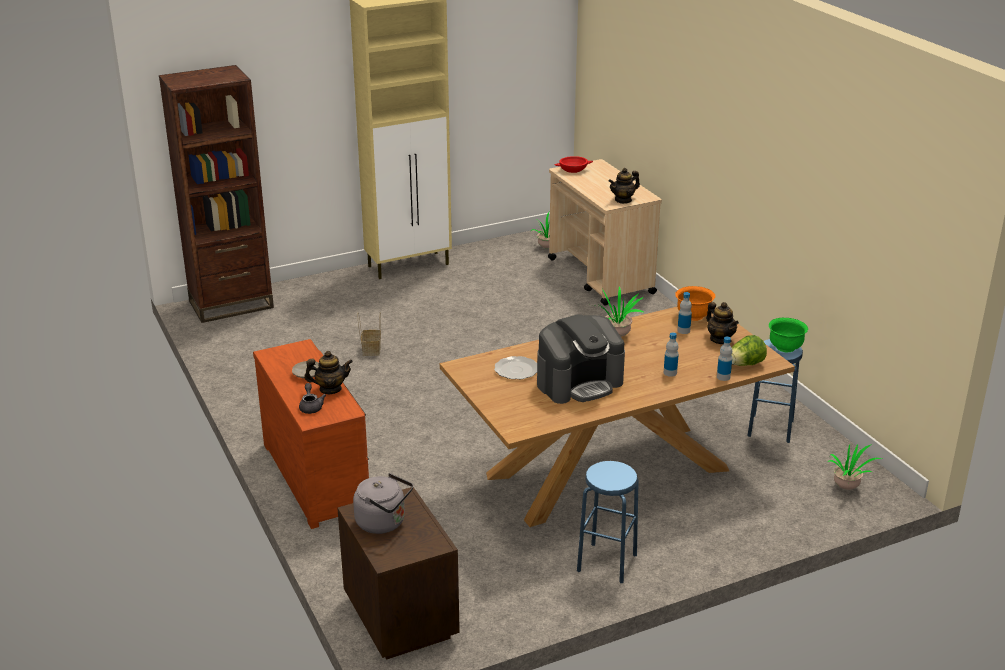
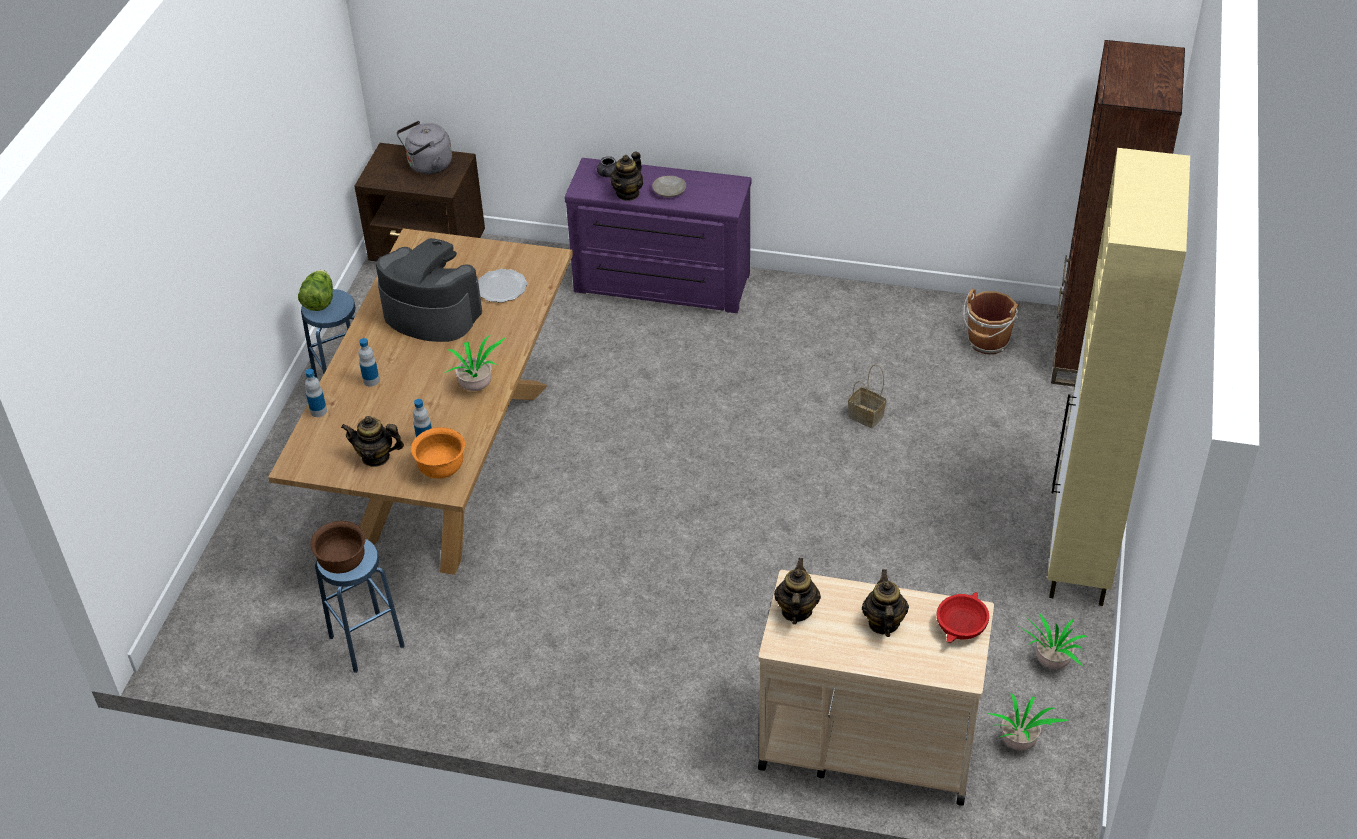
camera: 130 degrees right, 15 degrees up
brown dresser [253,339,369,529] -> purple dresser [564,158,752,313]
coffee machine [537,314,625,404] -> coffee machine turned 105 degrees clockwise [376,238,482,342]
lettuce [731,335,767,366] -> lettuce moved to [298,270,333,311]
green bowl [769,318,808,352] -> brown bowl [310,521,366,573]
potted plant [827,444,882,490] -> potted plant moved to [1020,612,1088,669]
none -> teapot [862,569,909,637]
none -> brown bucket [963,289,1019,354]

